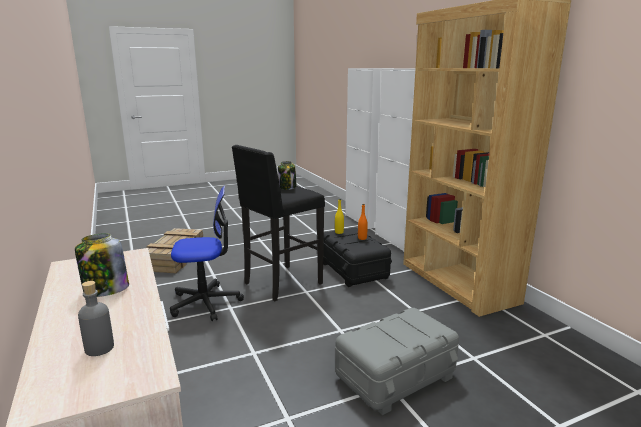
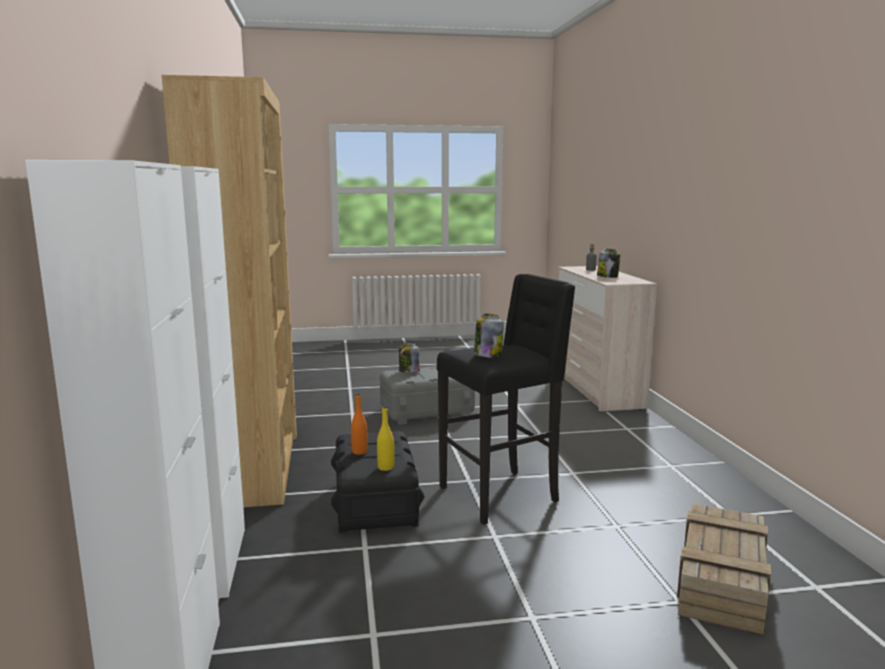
camera: 165 degrees left, 5 degrees down
office chair [170,186,244,321] -> none
none -> jar [399,343,420,373]

